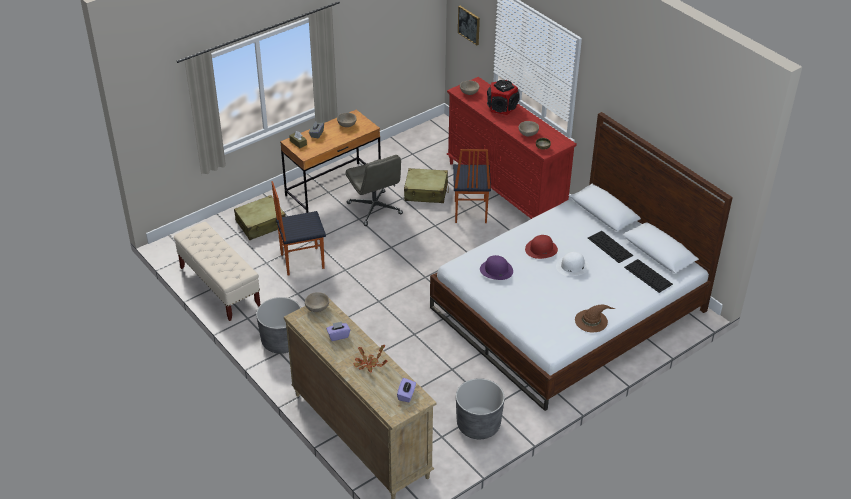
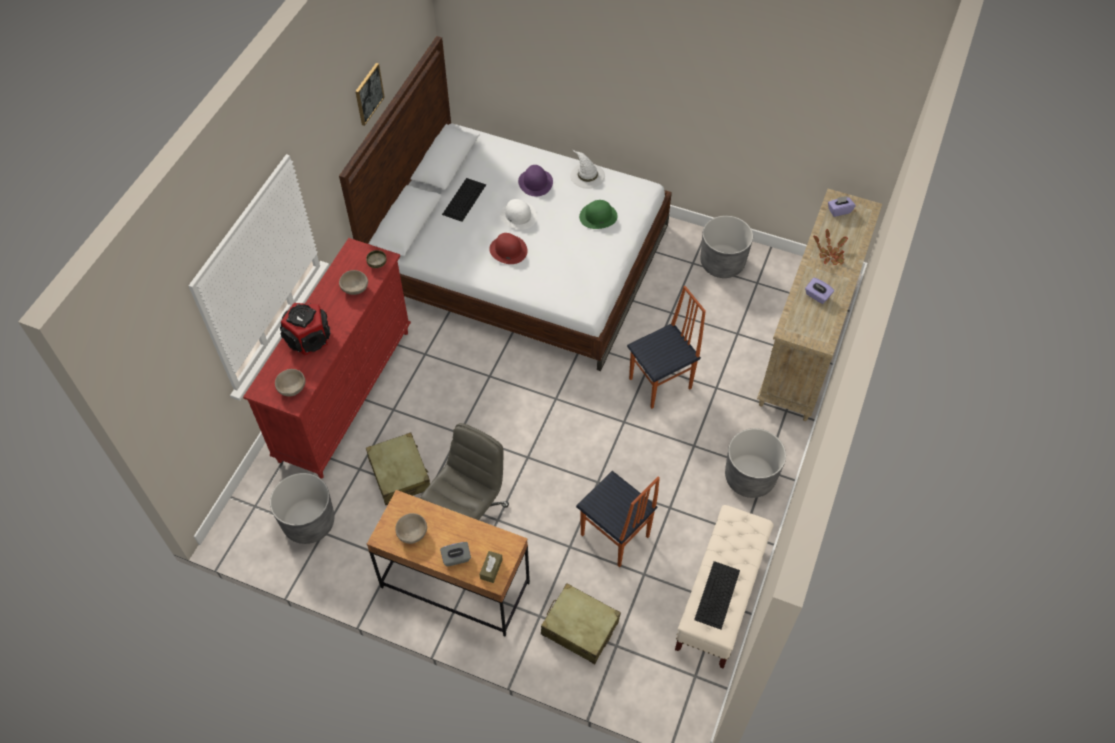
camera: 120 degrees left, 15 degrees up
beige bowl [305,292,329,312] -> none
chair [453,149,491,223] -> chair moved to [627,286,706,409]
picture [458,6,480,45] -> picture moved to [355,63,385,126]
purple hat [480,255,513,280] -> purple hat moved to [518,165,553,196]
brown hat [575,305,615,333] -> white hat [570,149,605,189]
keyboard [624,259,673,293] -> keyboard moved to [694,561,740,629]
none -> grey planter [270,473,334,544]
none -> green hat [579,200,618,229]

